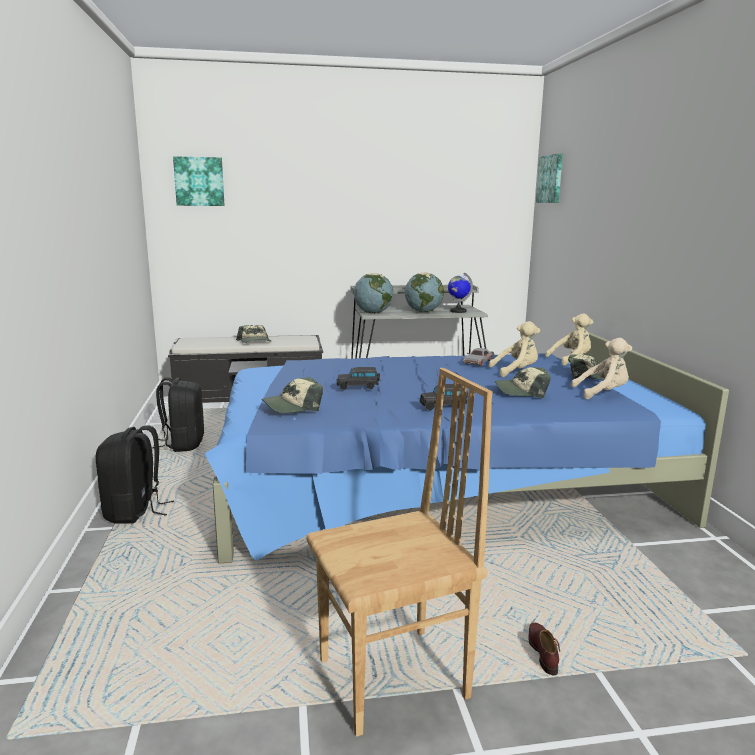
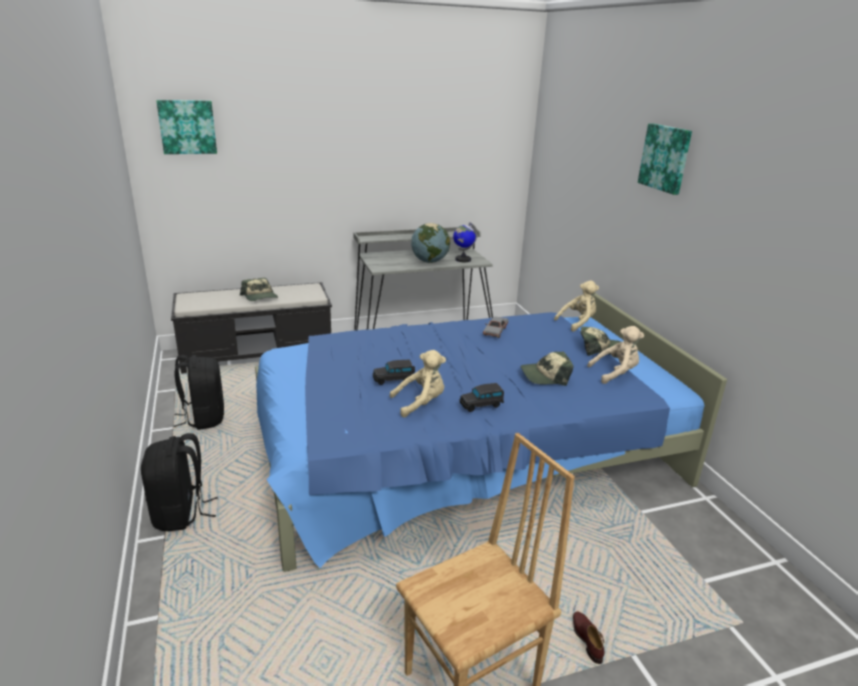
camera: 10 degrees left, 10 degrees up
cap [262,377,323,413] -> none
globe [354,273,394,314] -> none
beige plush toy [489,321,540,377] -> beige plush toy moved to [389,350,446,417]
picture [536,154,563,203] -> picture moved to [638,123,692,195]

